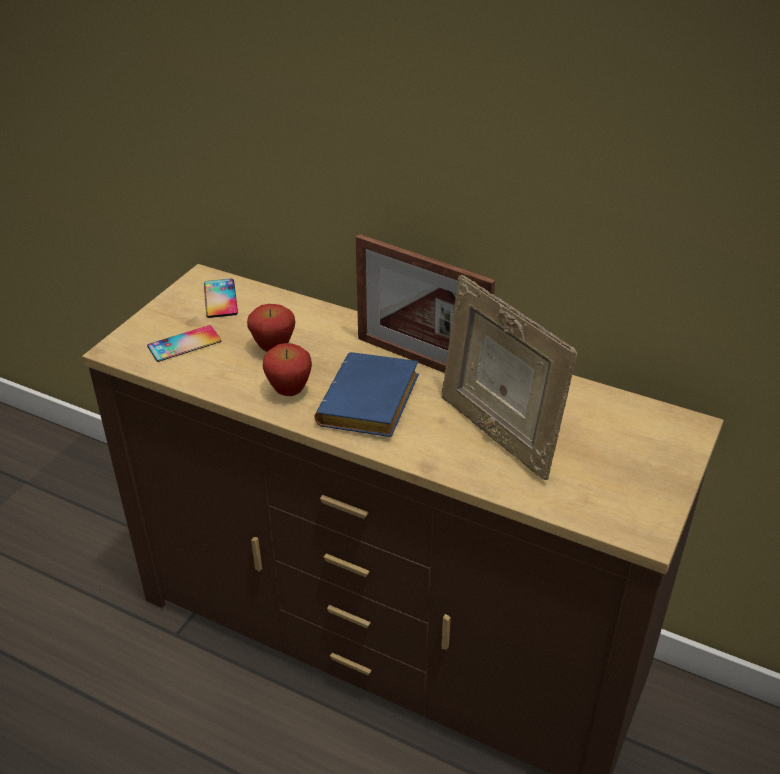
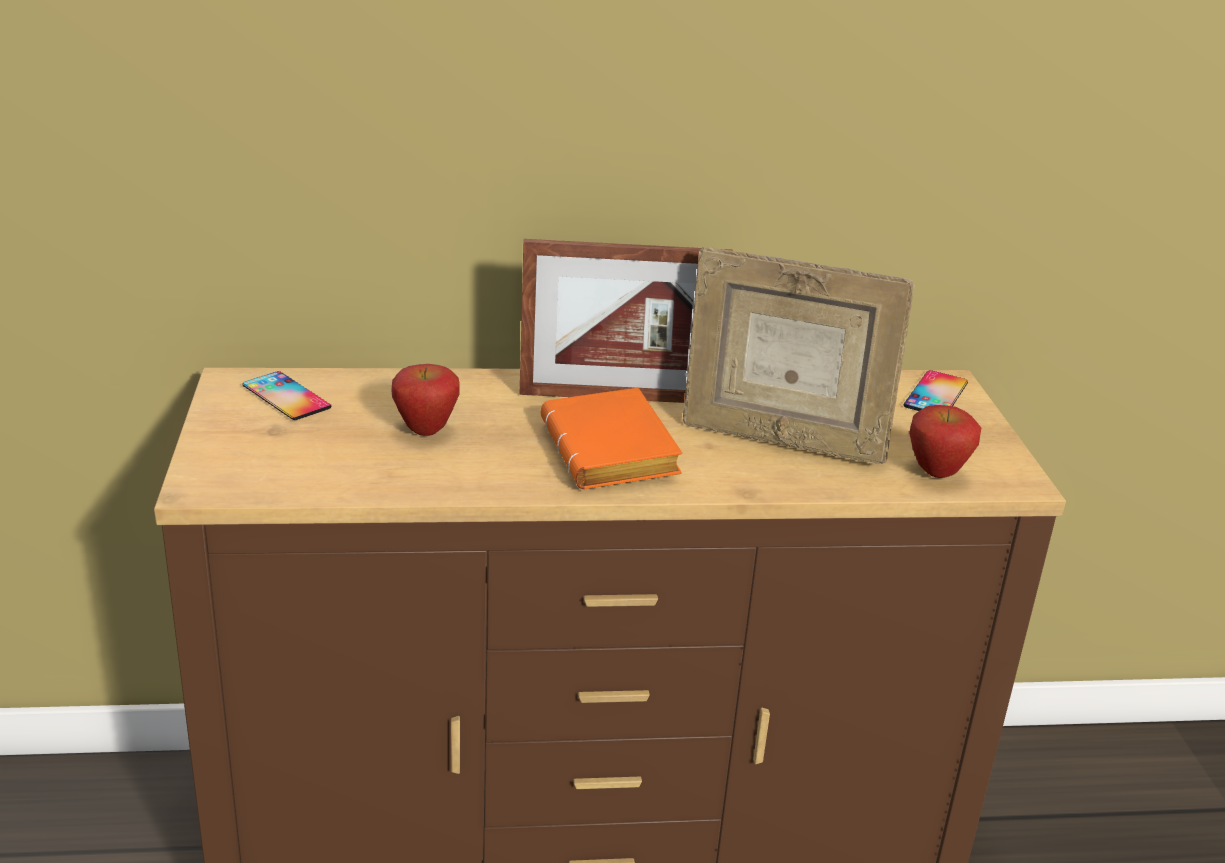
camera: 35 degrees left, 10 degrees down
phone [147,325,221,362] -> phone moved to [904,370,968,411]
apple [263,343,312,396] -> apple moved to [909,405,981,478]
blue book [315,352,419,437] -> orange book [541,388,682,489]

